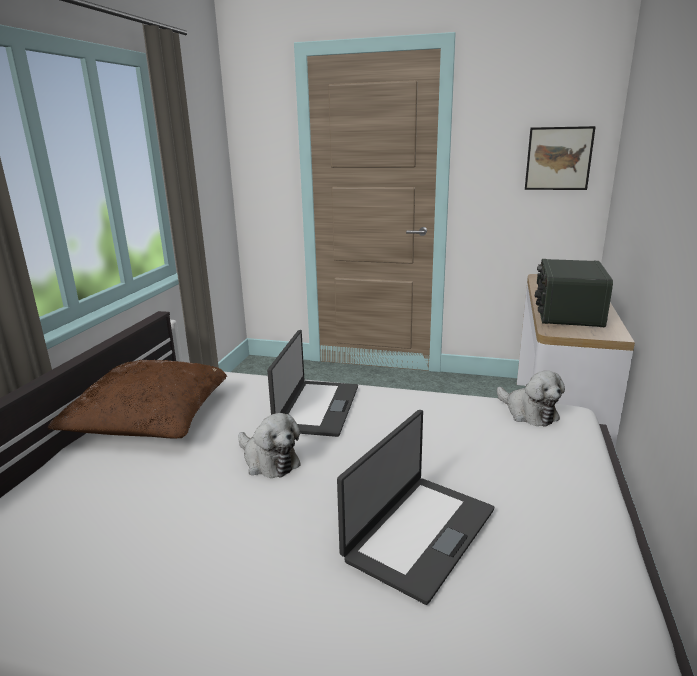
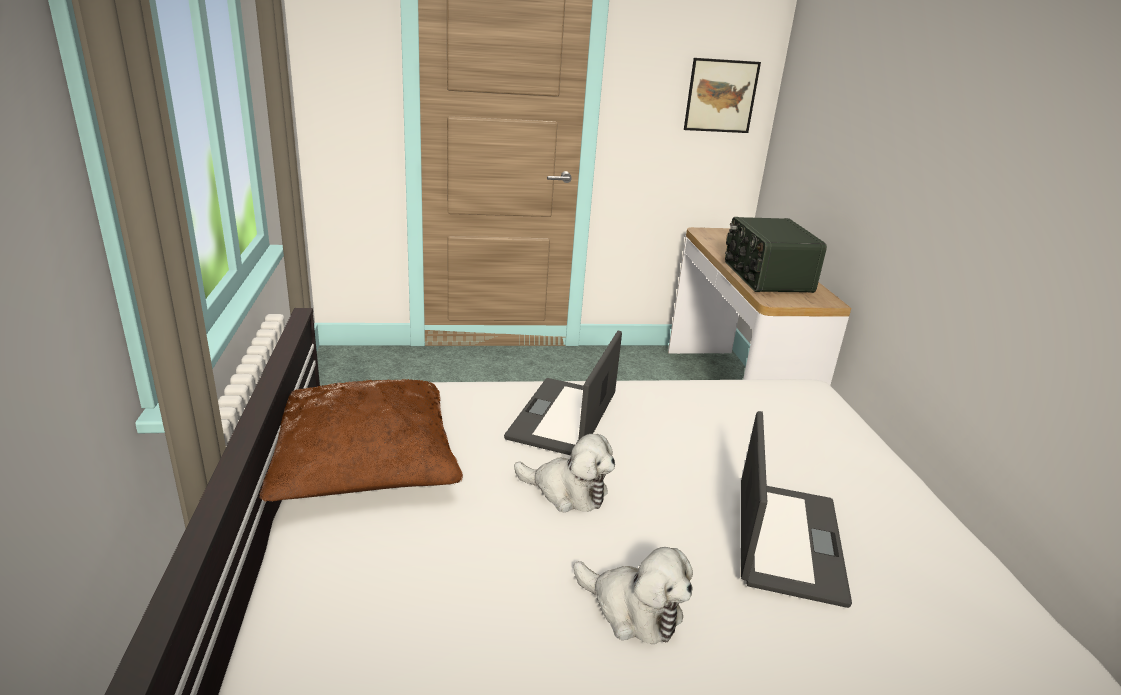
camera: 25 degrees left, 5 degrees up
laptop [267,330,358,437] -> laptop turned 150 degrees counterclockwise [504,330,622,456]
plush toy [497,371,565,427] -> plush toy moved to [574,547,693,644]

